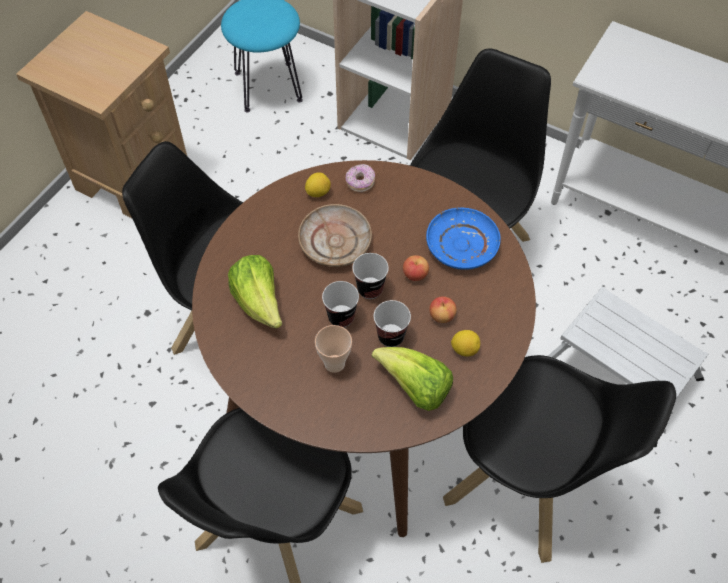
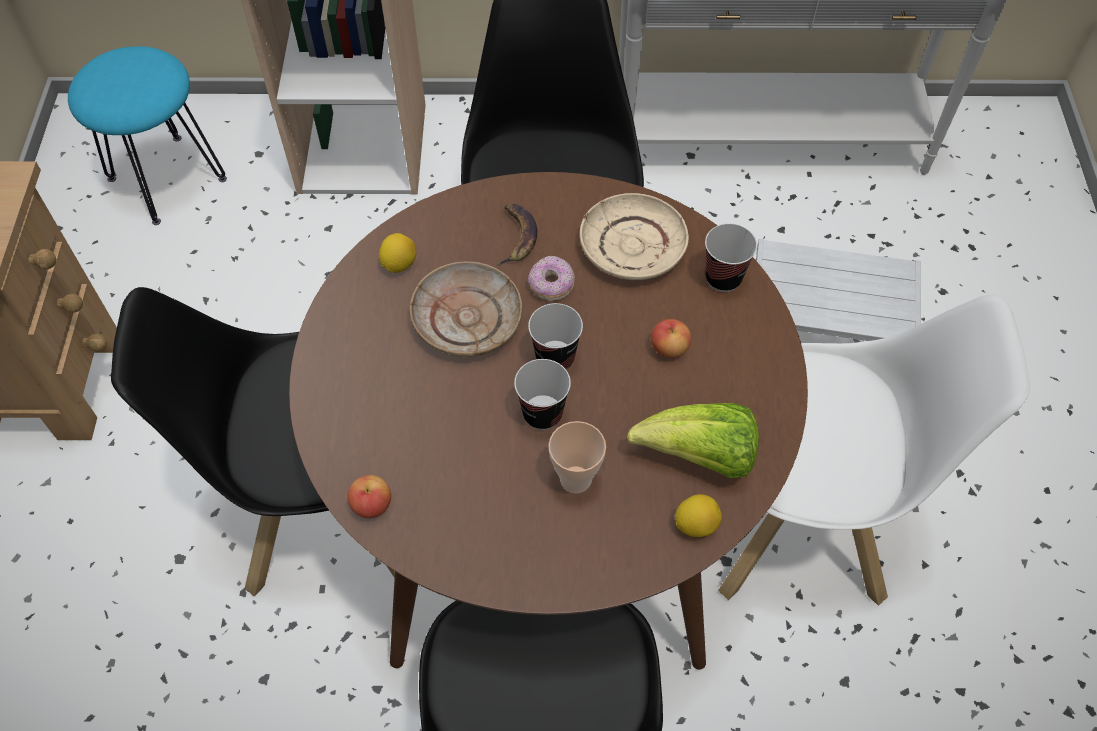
camera: 30 degrees left, 0 degrees up
lettuce [228,255,282,329] -> none
donut [345,164,375,192] -> donut moved to [528,256,575,301]
cup [374,300,411,347] -> cup moved to [705,223,757,292]
apple [403,255,429,281] -> apple moved to [347,475,391,518]
blue plate [426,208,501,270] -> beige plate [579,193,689,280]
black chair [443,355,676,563] -> white chair [718,295,1030,606]
lemon [451,330,480,357] -> lemon moved to [675,494,722,537]
none -> banana [496,204,537,266]

